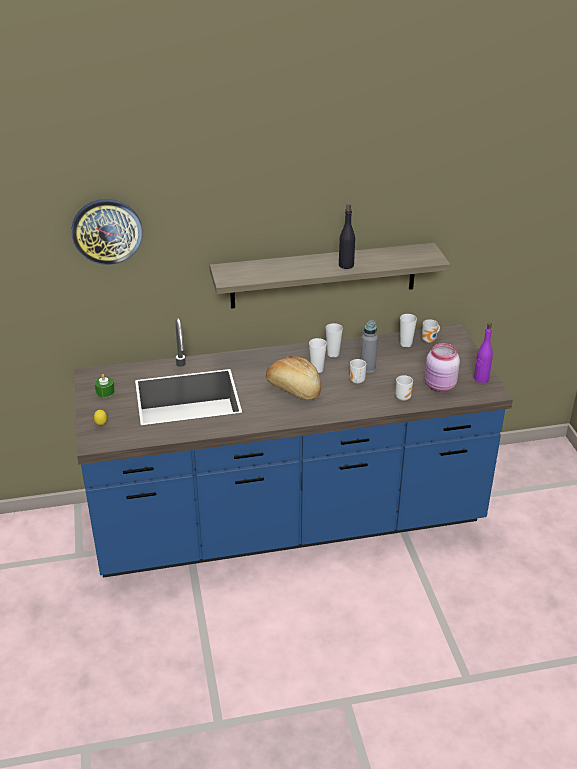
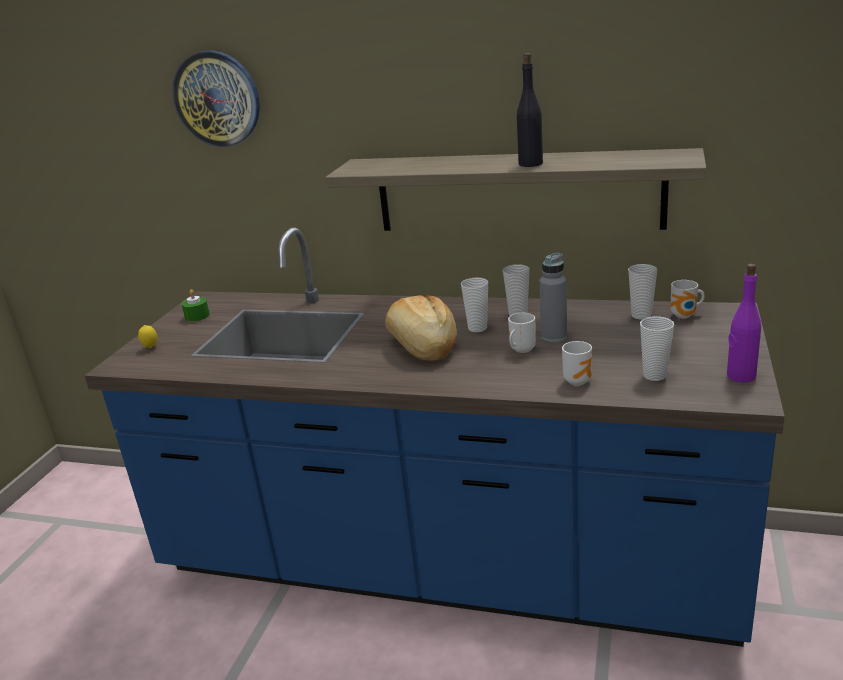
camera: 30 degrees right, 10 degrees down
pink jar [425,343,460,392] -> cup [640,316,674,381]

